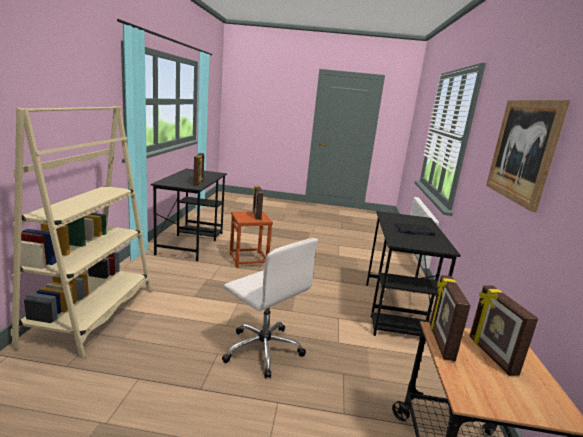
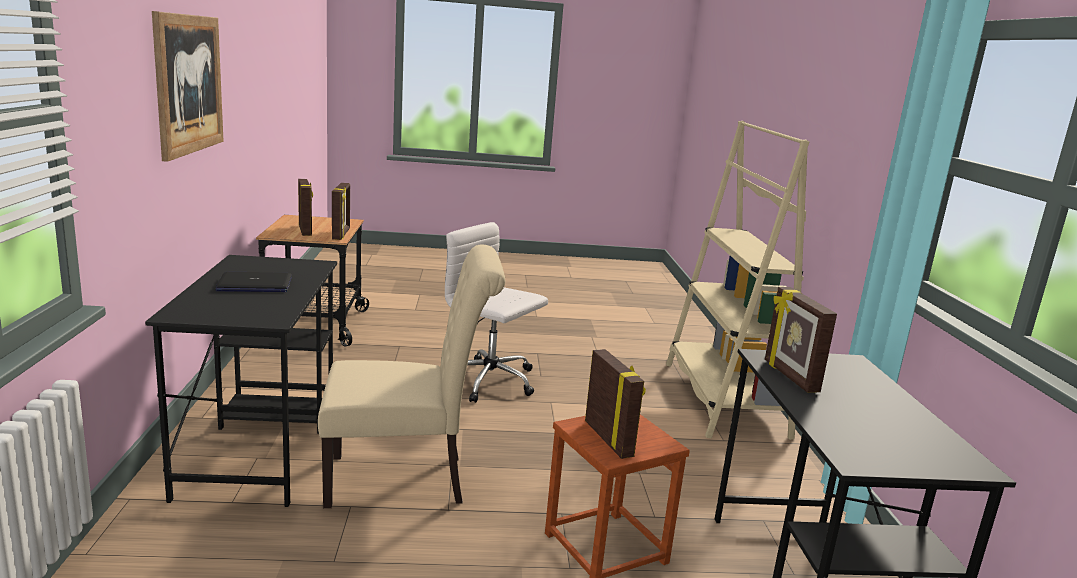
camera: 170 degrees right, 0 degrees up
none -> beige chair [318,245,505,508]

